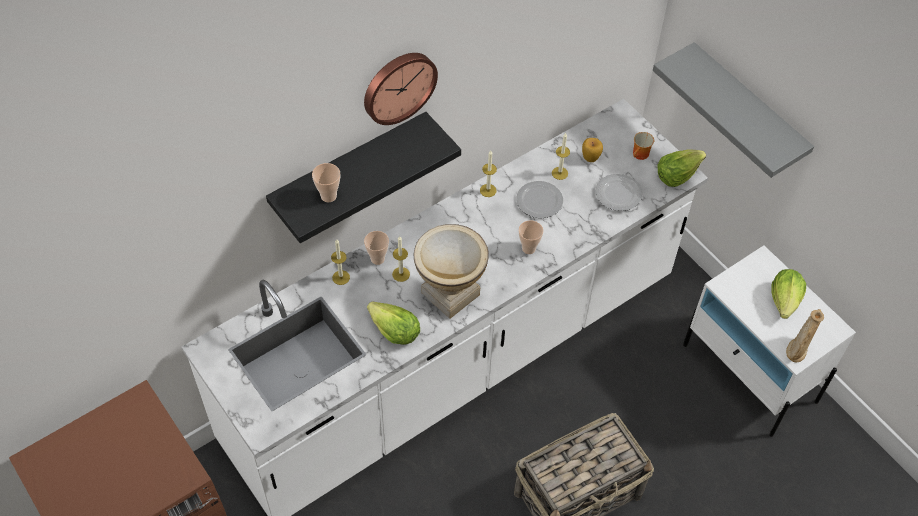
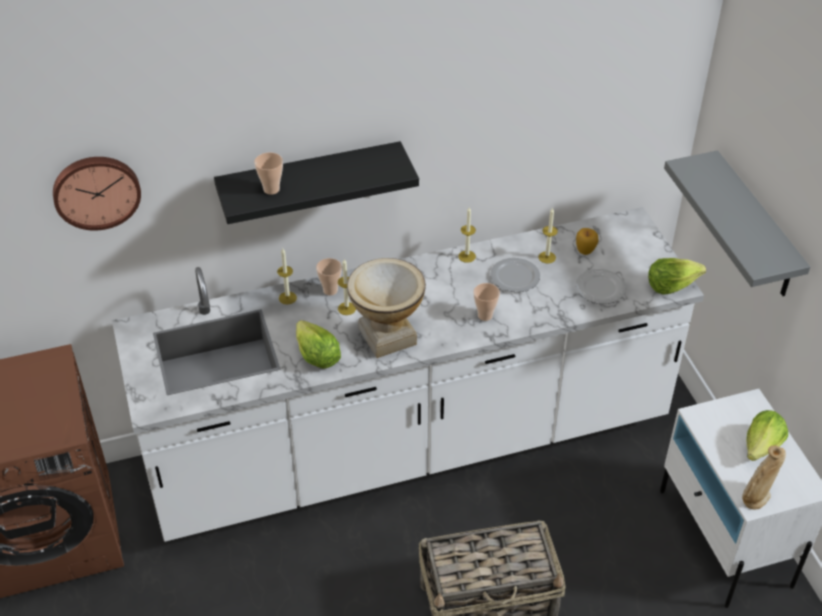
camera: 20 degrees right, 10 degrees down
wall clock [364,53,438,125] -> wall clock moved to [53,157,141,231]
mug [633,132,654,160] -> none

